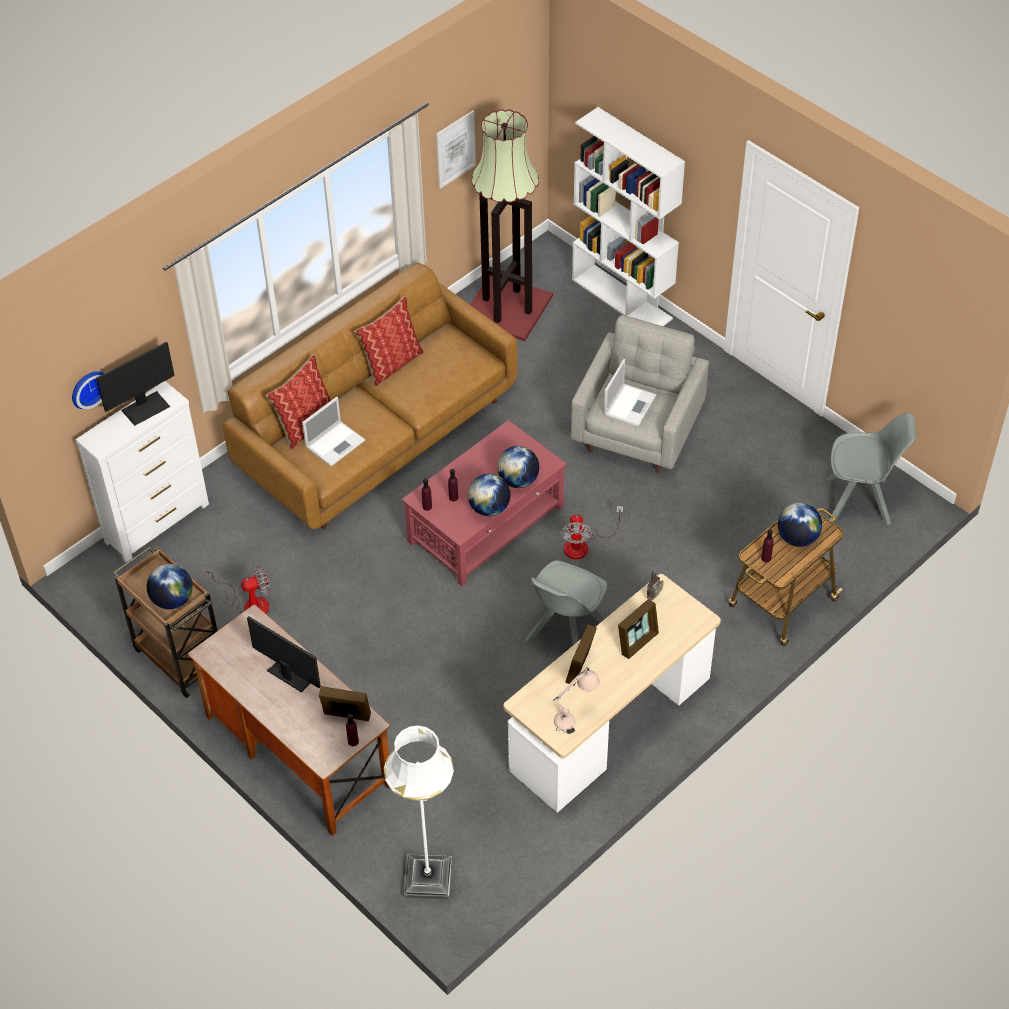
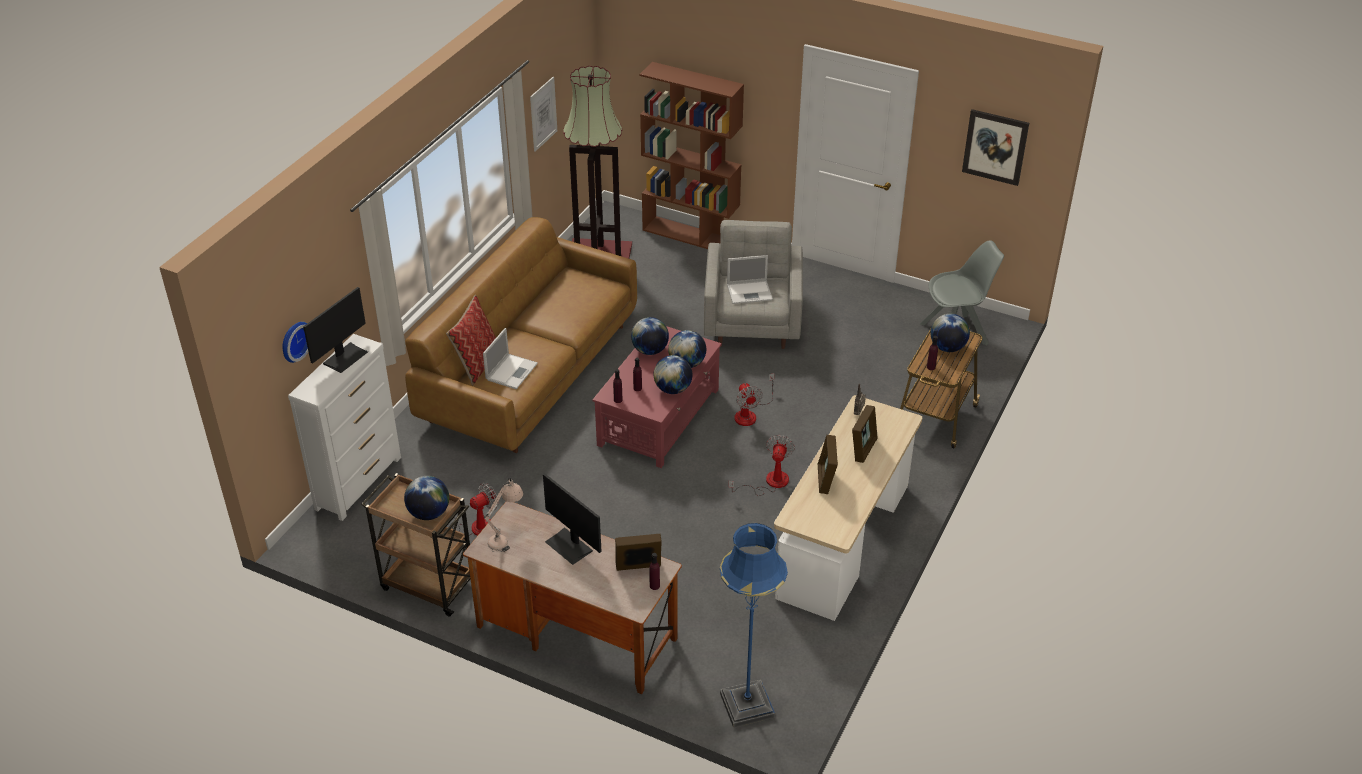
camera: 20 degrees left, 10 degrees down
monitor [247,616,321,692] -> monitor turned 150 degrees counterclockwise [543,473,602,565]
pillow [354,296,424,387] -> none
white floor lamp [384,725,454,900] -> blue floor lamp [720,523,788,728]
grey chair [525,560,607,645] -> fan [728,435,795,496]
beige table lamp [553,667,600,734] -> beige table lamp moved to [484,478,523,552]
white bookcase [572,107,685,326] -> brown bookcase [639,62,744,249]
laptop [604,359,656,427] -> laptop turned 75 degrees clockwise [727,255,773,304]
none -> globe [631,317,669,355]
none -> picture [962,109,1029,186]

